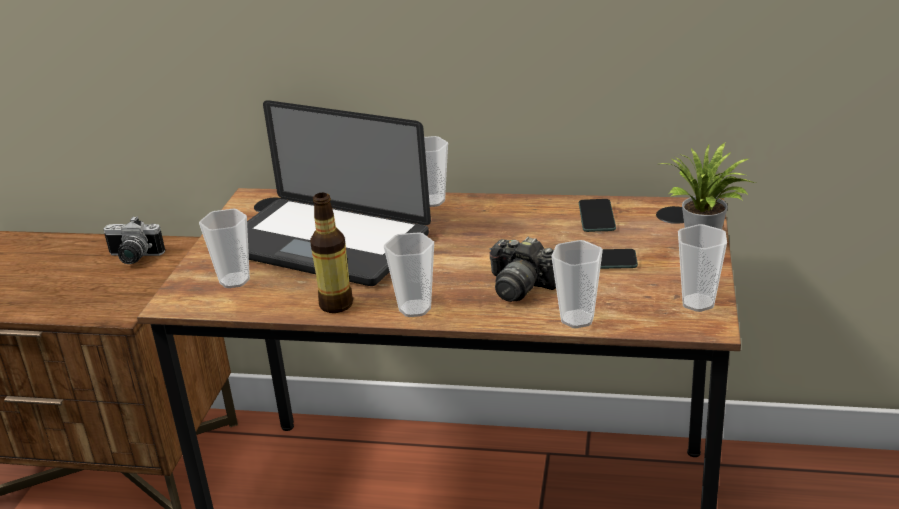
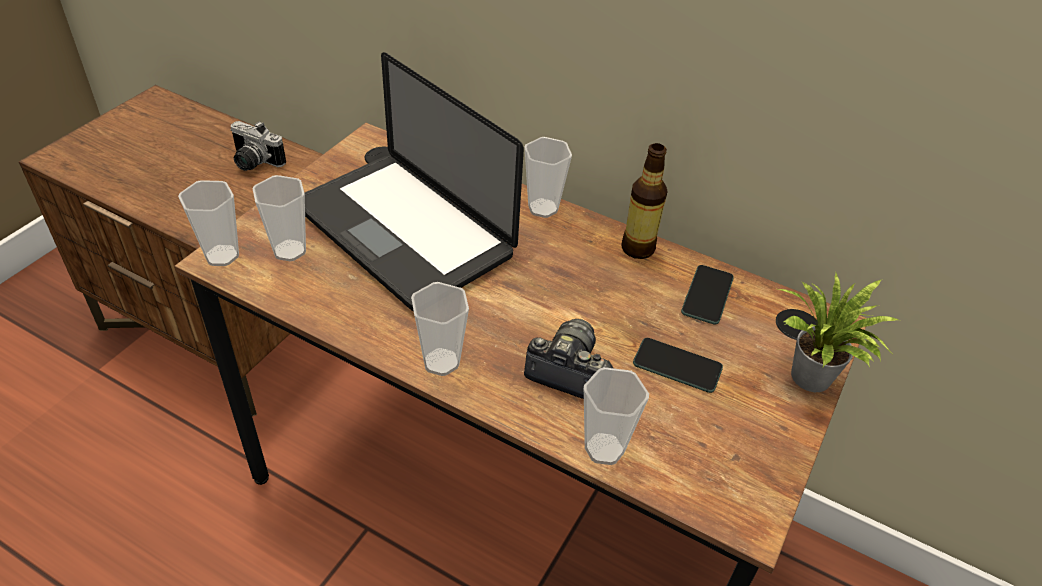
camera: 15 degrees right, 15 degrees up
bottle [310,193,353,313] -> bottle moved to [621,143,668,259]
camera [490,237,556,302] -> camera turned 150 degrees clockwise [524,319,613,399]
cup [678,224,727,312] -> cup moved to [178,180,239,266]

